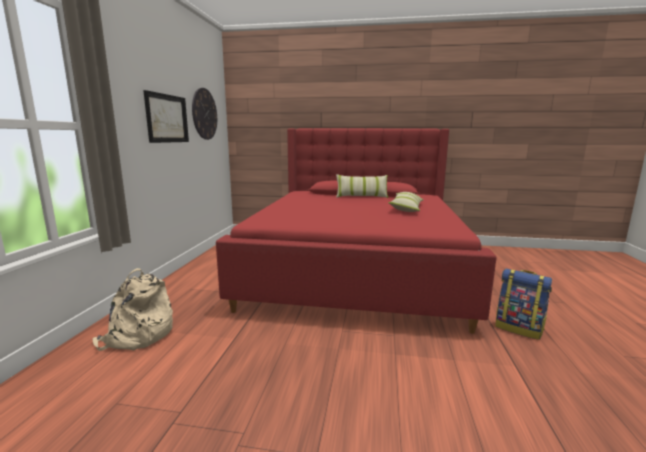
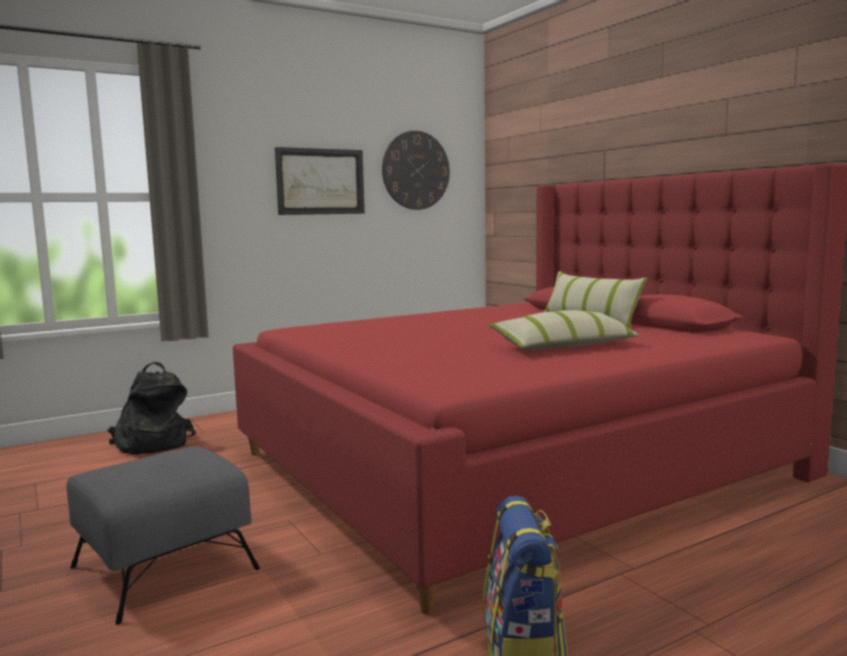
camera: 50 degrees right, 5 degrees down
beige backpack [92,268,173,351] -> black backpack [107,362,196,455]
none -> grey ottoman [66,447,260,625]

